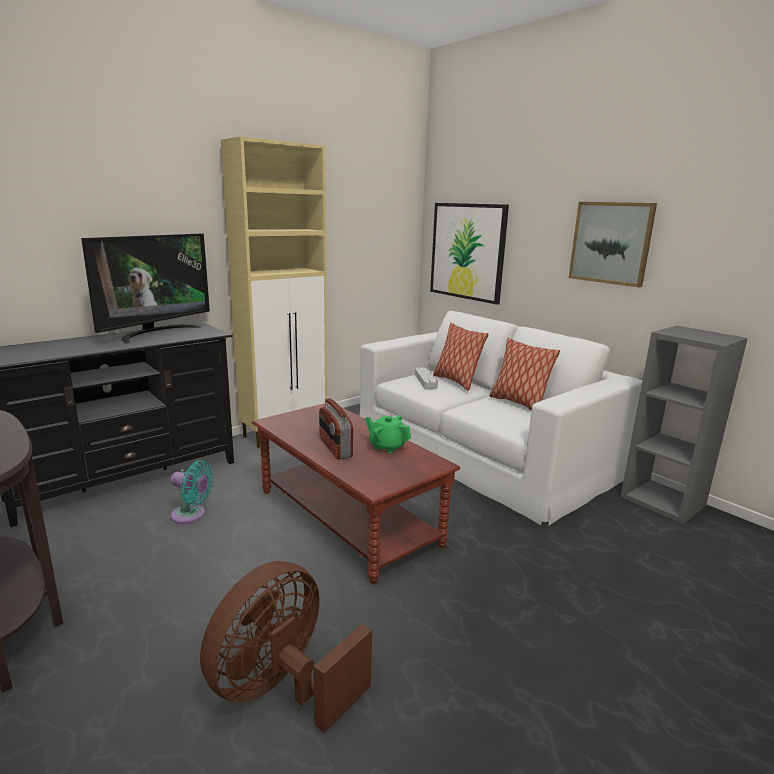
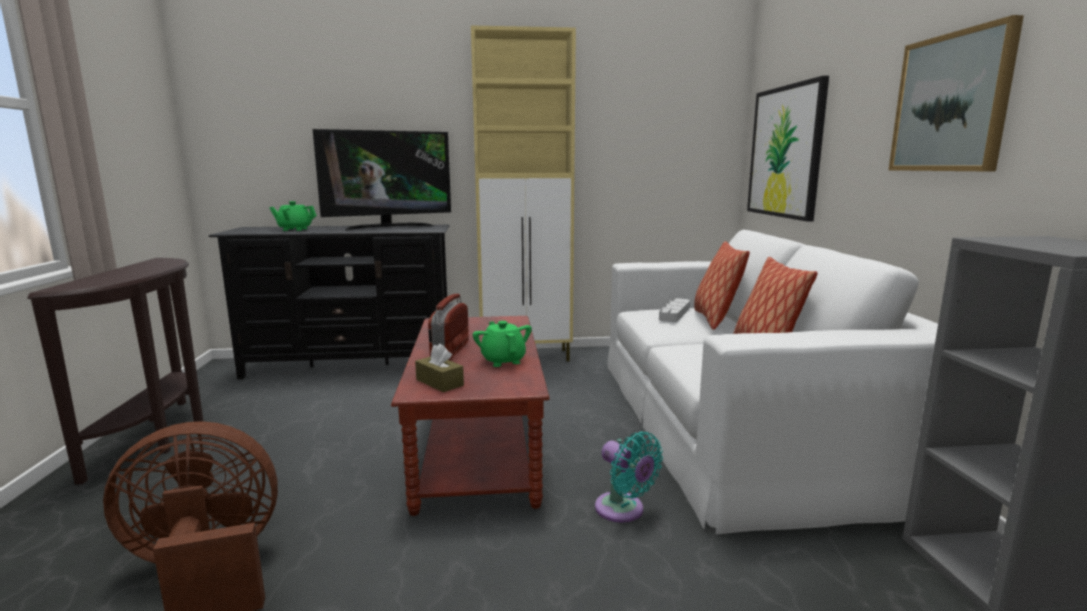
camera: 35 degrees right, 5 degrees down
turquoise fan [170,460,214,524] -> turquoise fan moved to [595,431,663,522]
none -> green teapot [269,201,317,231]
none -> brown tissue box [415,343,464,392]

